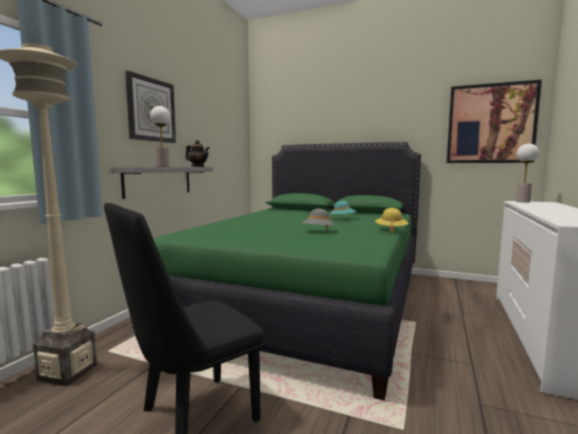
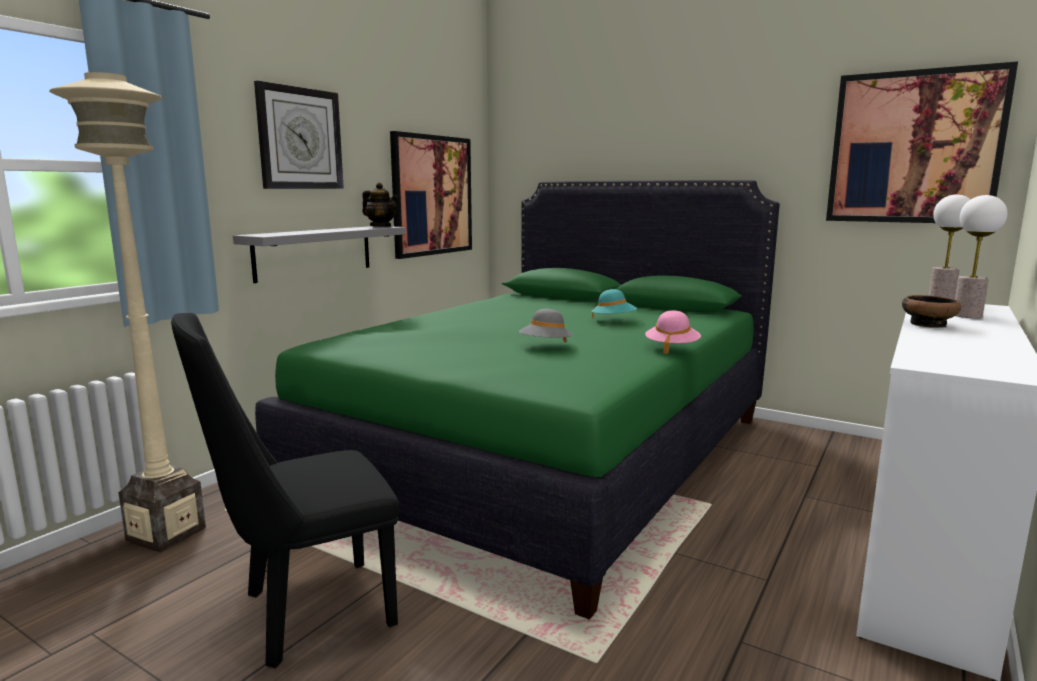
camera: 10 degrees right, 5 degrees up
table lamp [150,106,171,167] -> table lamp moved to [955,195,1007,318]
yellow hat [375,208,408,233] -> pink hat [645,310,701,355]
none -> picture [390,131,472,259]
none -> bowl [902,295,961,328]

